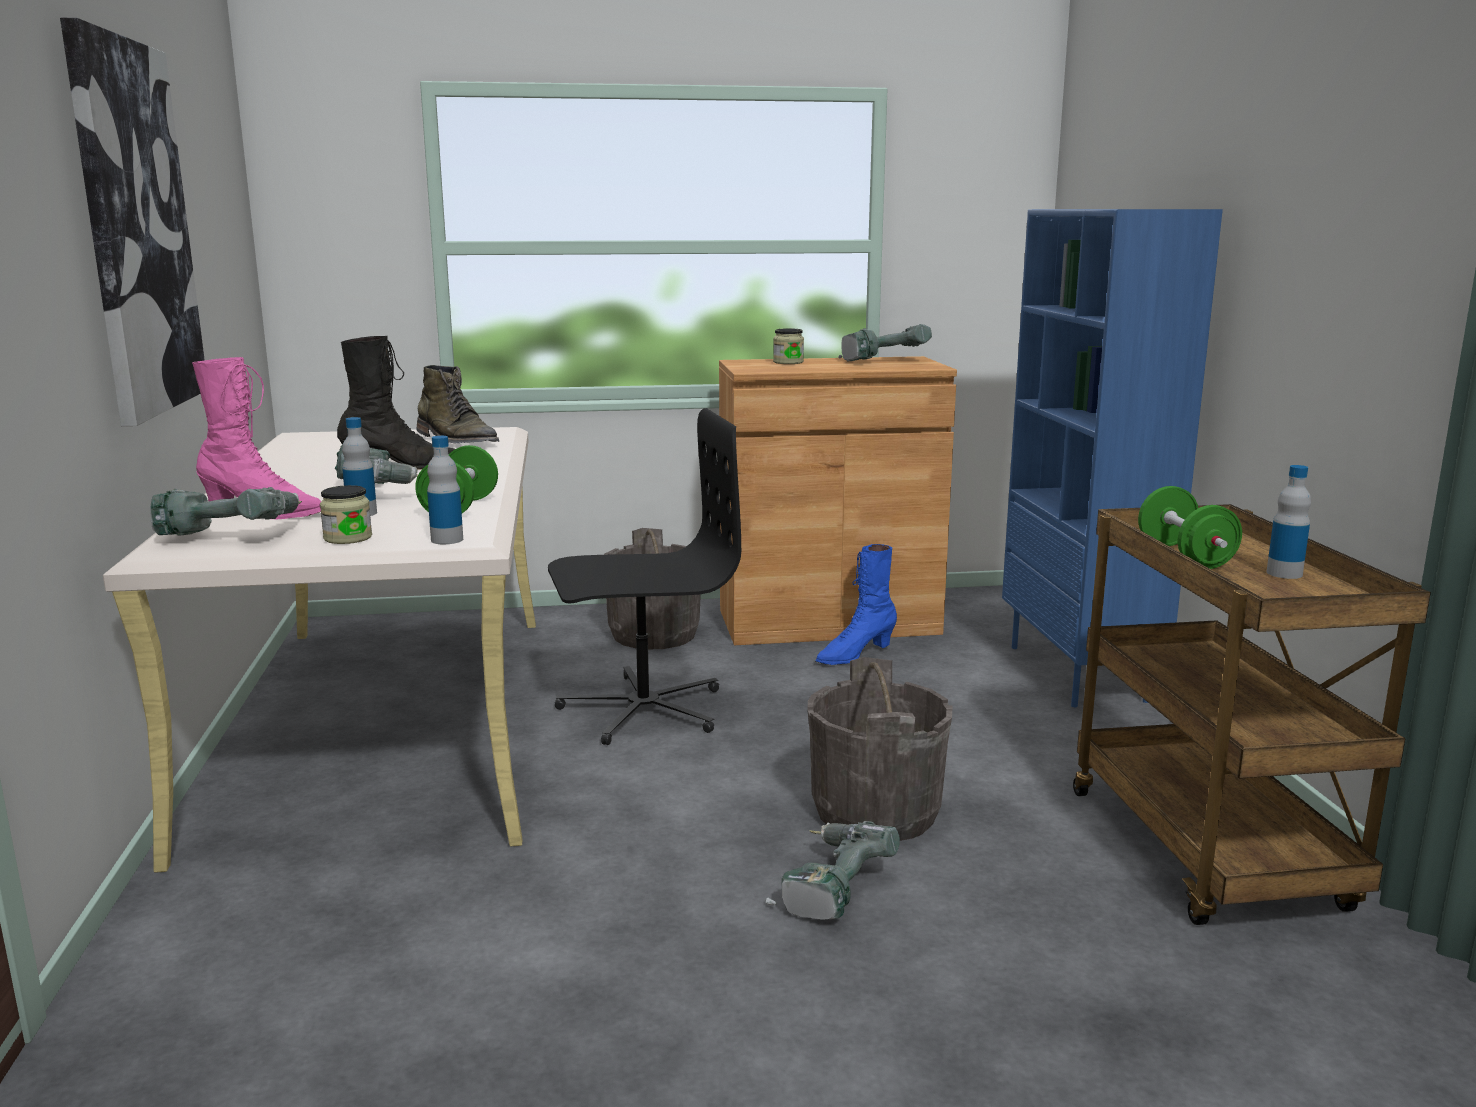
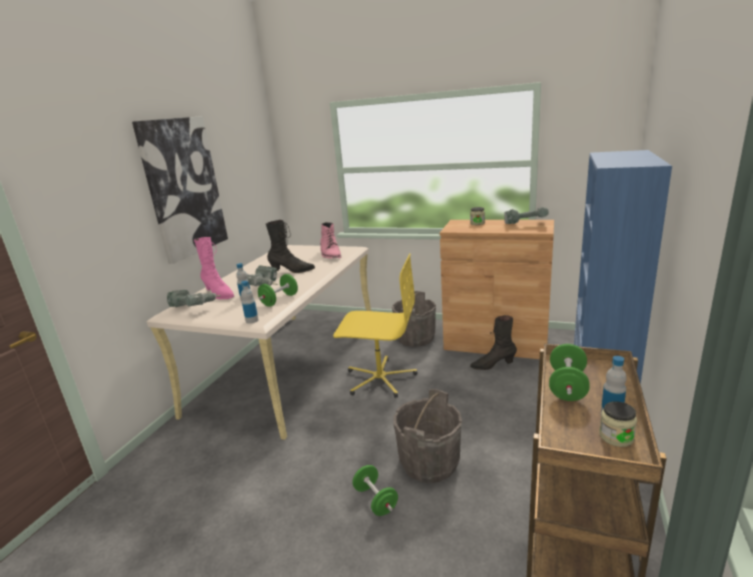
camera: 30 degrees right, 5 degrees up
jar [320,485,372,544] -> jar moved to [599,401,637,447]
green boot [416,365,499,443] -> pink boot [320,222,341,259]
black office chair [548,408,741,745] -> yellow office chair [333,253,418,398]
power drill [765,821,900,920] -> green dumbbell [352,465,398,516]
blue boot [815,544,897,665] -> black boot [470,315,517,370]

